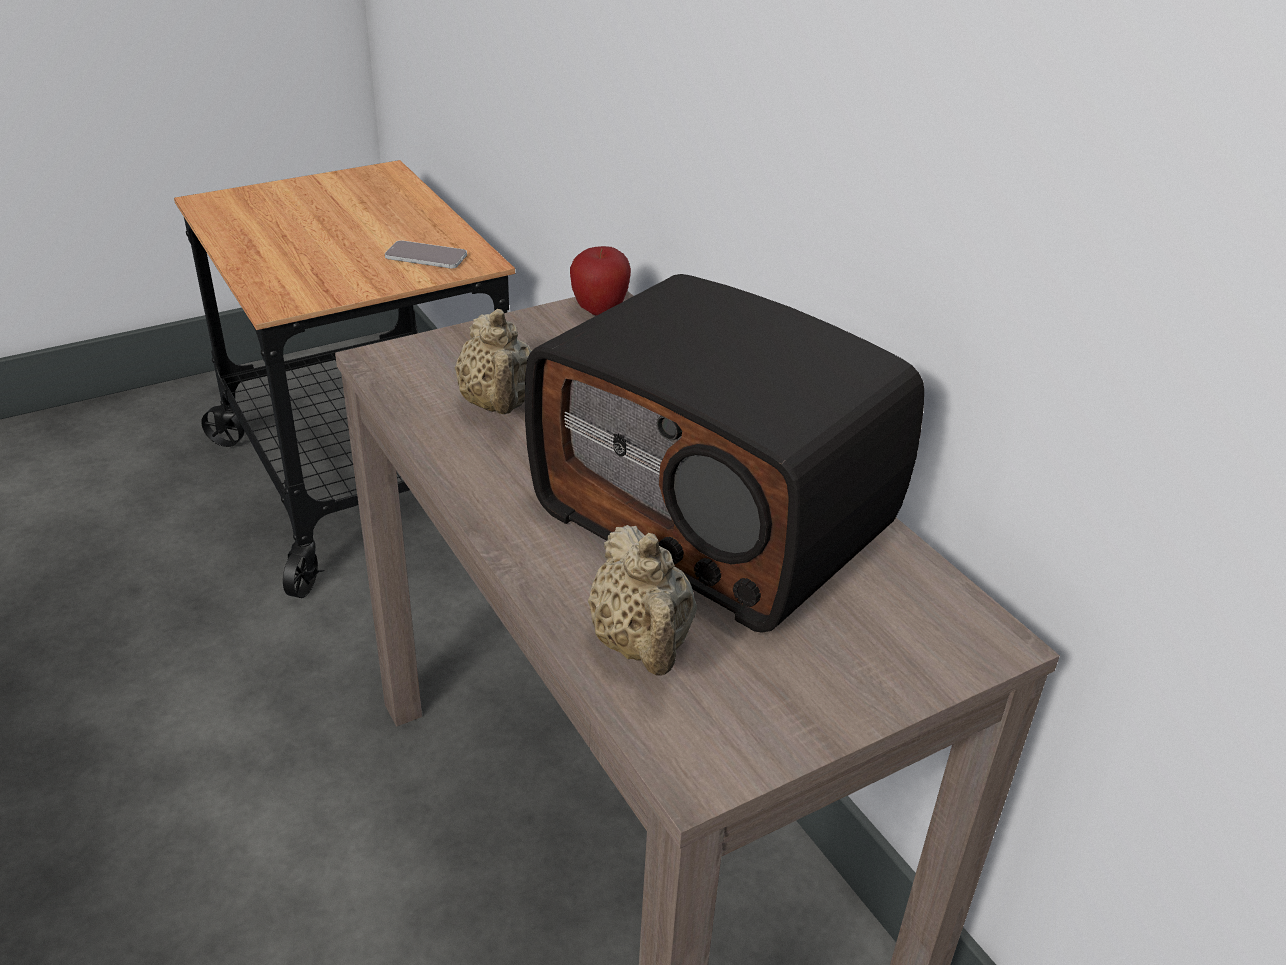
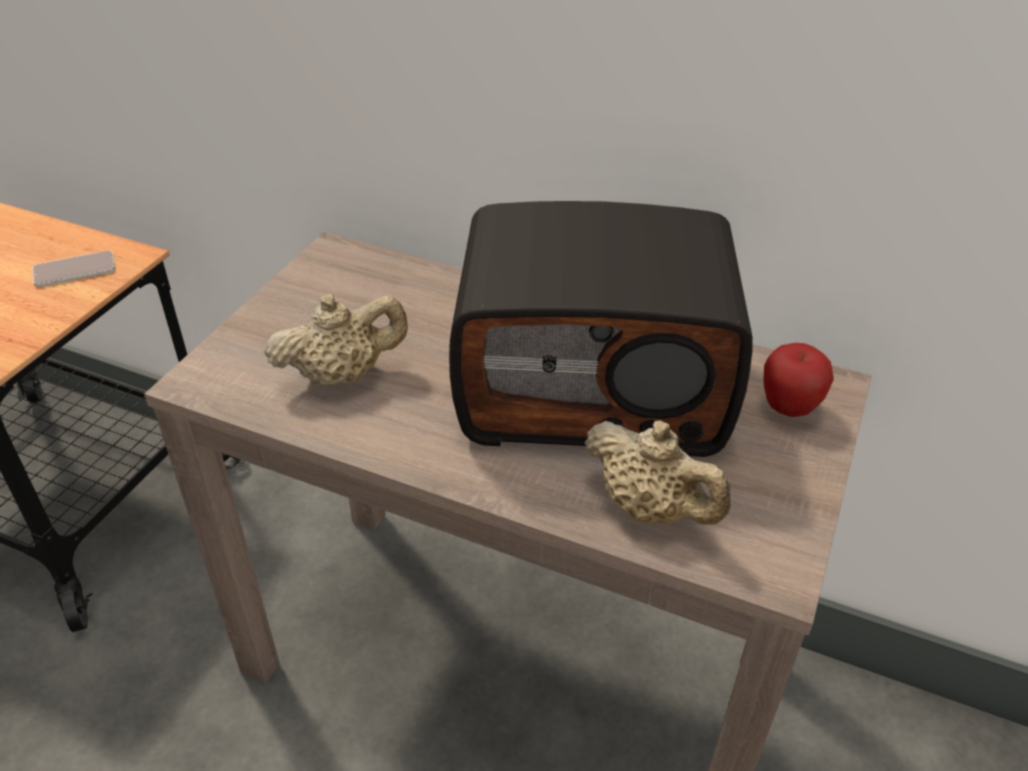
camera: 35 degrees left, 5 degrees up
beige teapot [454,309,532,415] -> beige teapot turned 60 degrees counterclockwise [264,293,408,388]
apple [570,246,631,316] -> apple moved to [763,343,834,417]

